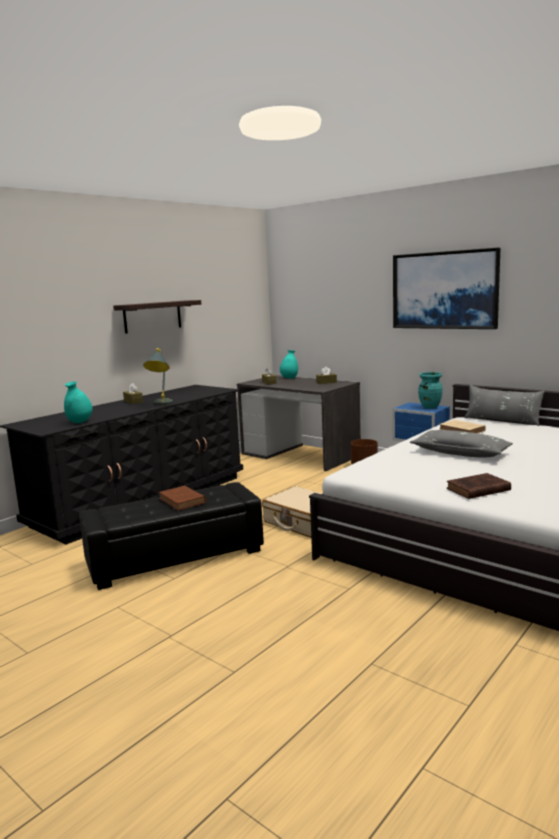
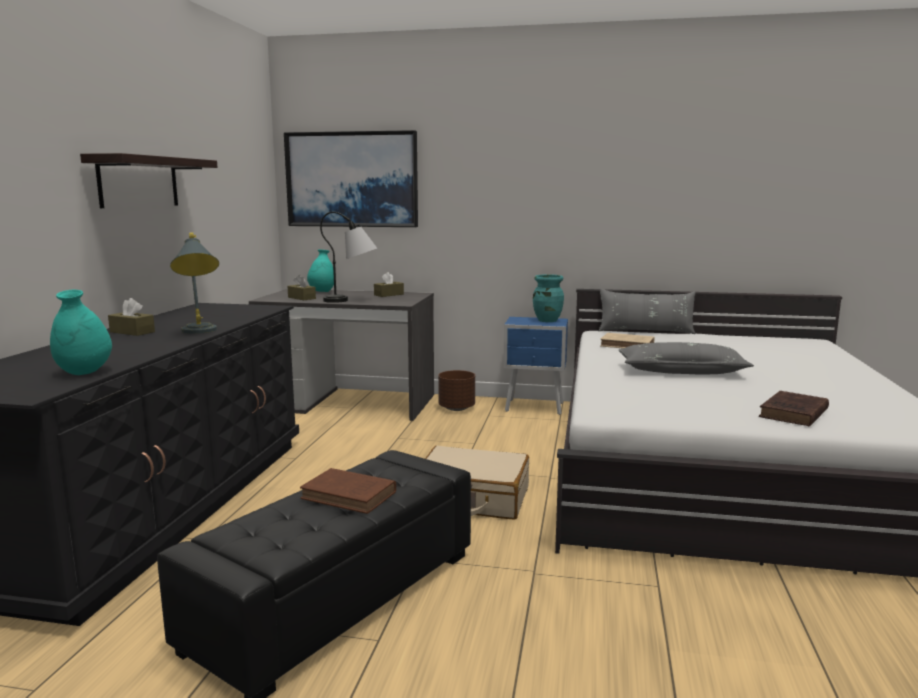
camera: 30 degrees left, 0 degrees up
picture [393,248,500,329] -> picture moved to [284,130,418,227]
none -> table lamp [320,211,377,303]

